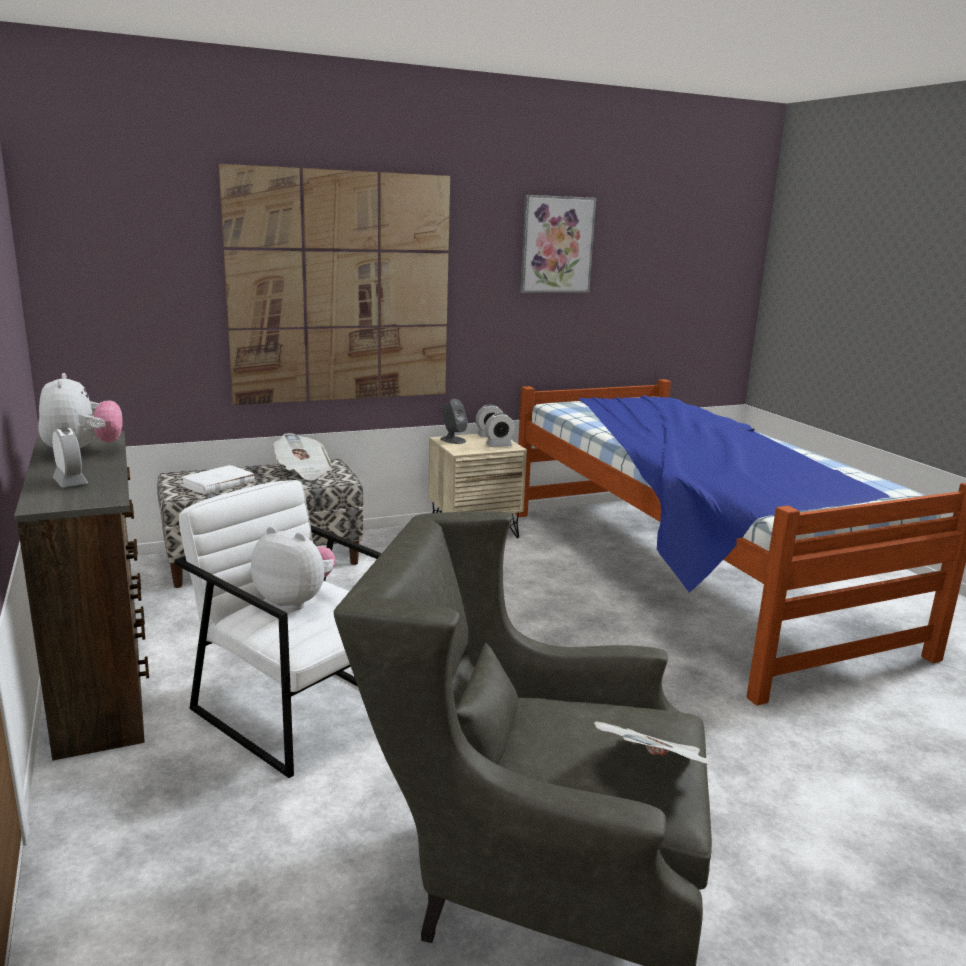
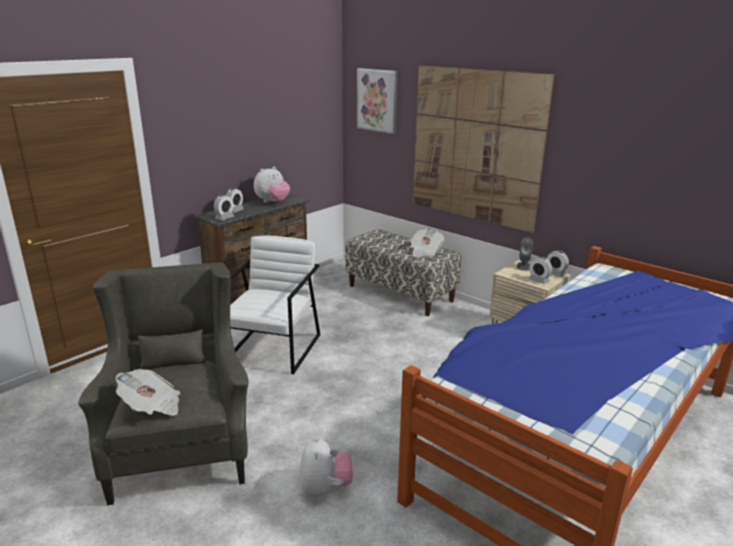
camera: 65 degrees right, 5 degrees up
white book [180,465,255,495] -> none
plush toy [251,526,336,610] -> plush toy moved to [299,436,353,496]
picture [520,195,596,293] -> picture moved to [357,68,398,134]
none -> alarm clock [214,194,234,220]

